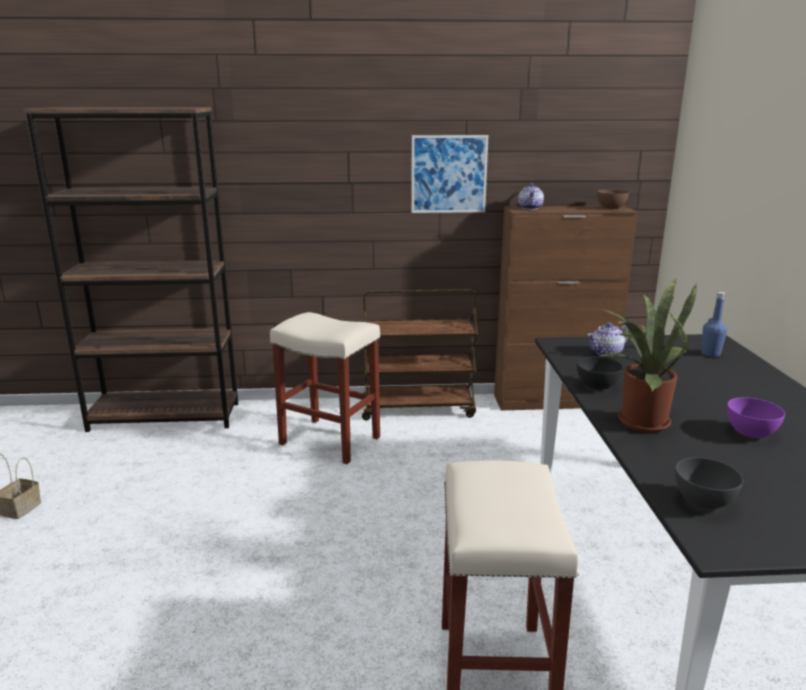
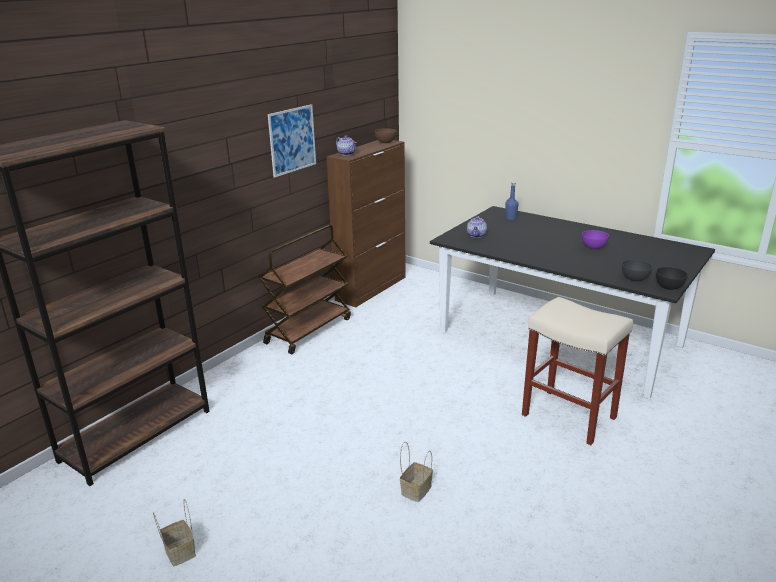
camera: 50 degrees left, 5 degrees up
beige stool [270,312,380,464] -> none
black bowl [577,356,623,390] -> black bowl moved to [656,267,688,290]
potted plant [599,278,697,433] -> none
none -> basket [400,442,433,502]

